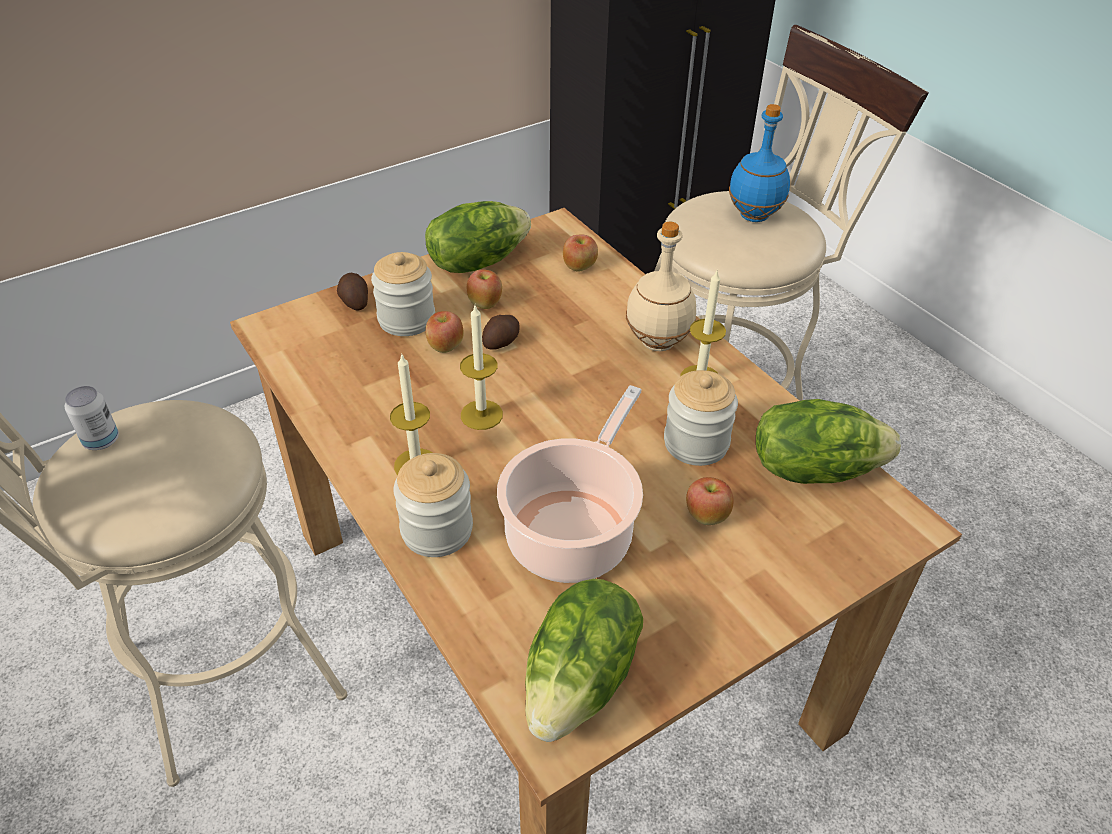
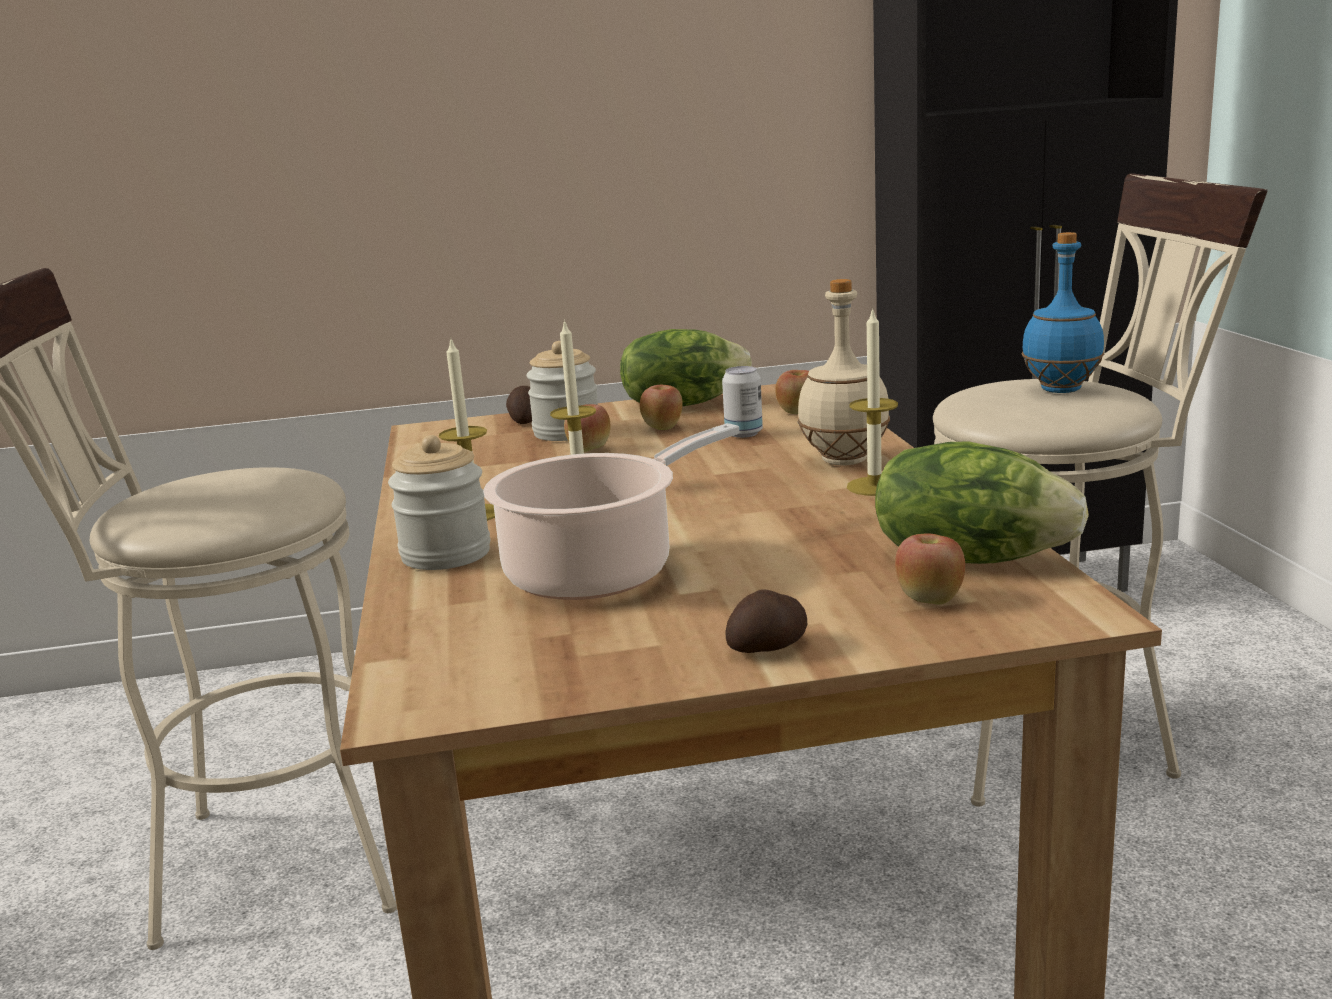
camera: 25 degrees right, 25 degrees down
can [65,386,119,450] -> can moved to [722,366,763,438]
potato [482,315,520,350] -> potato moved to [725,589,807,653]
lettuce [525,579,643,742] -> none
jar [664,370,738,466] -> none
apple [686,477,734,525] -> apple moved to [895,533,965,605]

